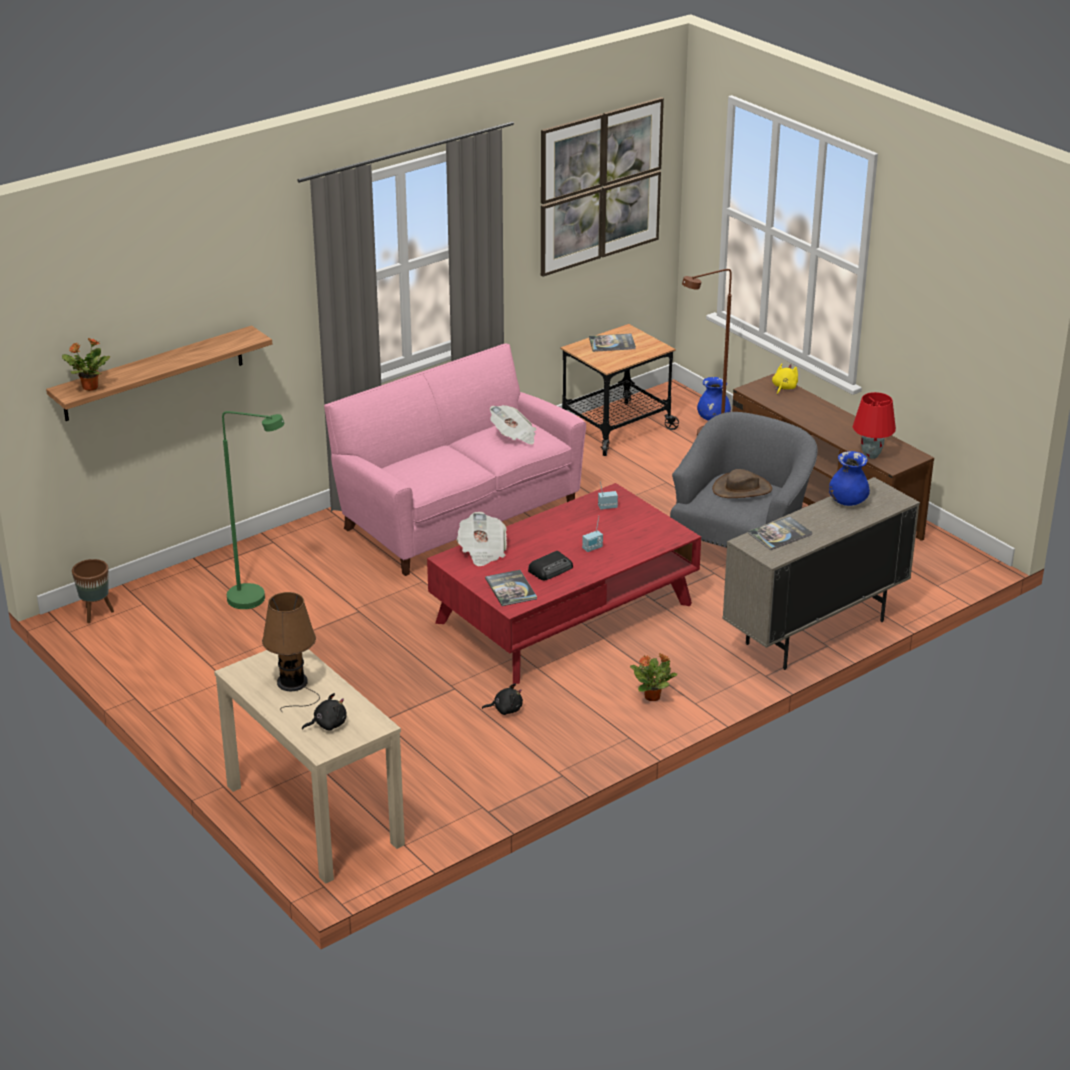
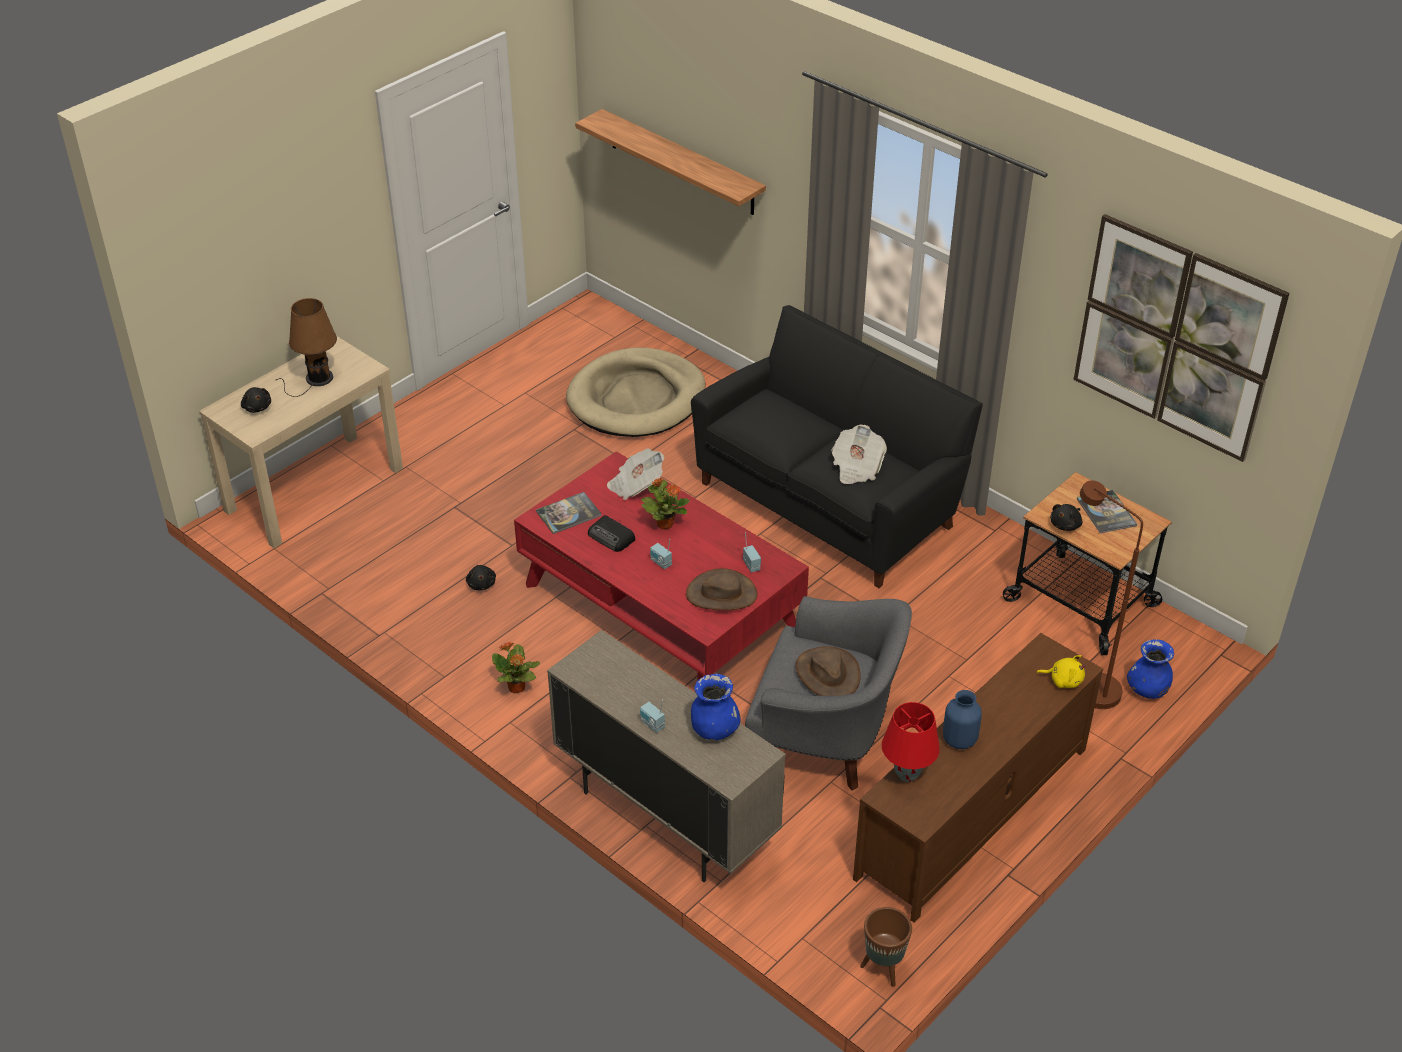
camera: 80 degrees right, 10 degrees up
potted plant [62,338,111,391] -> potted plant moved to [641,478,689,529]
brown planter [72,559,114,623] -> brown planter moved to [860,907,912,987]
green floor lamp [222,411,285,609] -> beige dog bed [566,348,705,437]
pink sofa [324,344,586,576] -> black sofa [691,305,983,588]
book [748,516,813,550] -> none
none -> radio [640,699,665,733]
none -> brown hat [686,568,758,610]
none -> blue vase [943,690,982,749]
none -> black plush toy [1050,504,1083,531]

